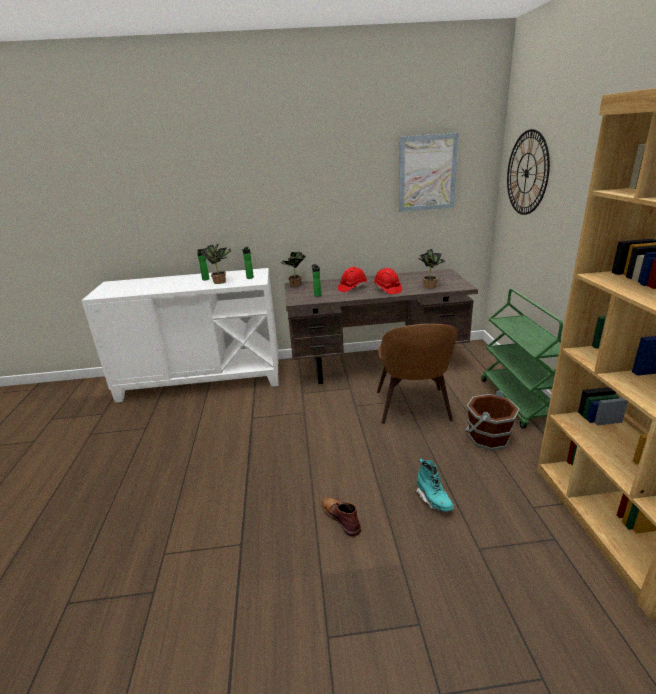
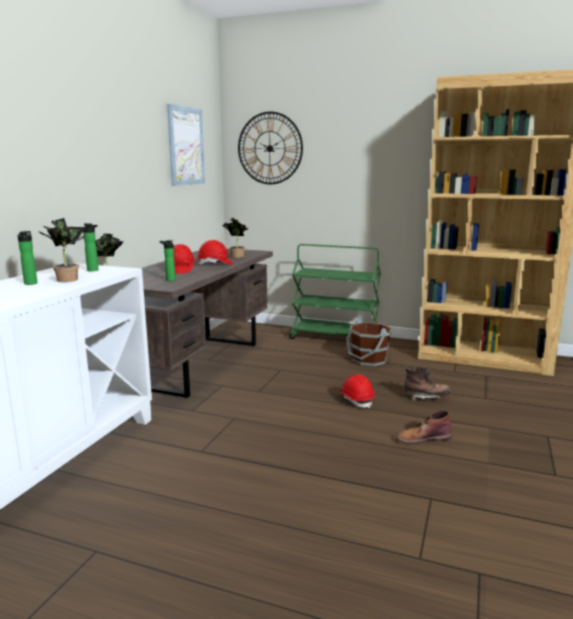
camera: 65 degrees left, 10 degrees down
brown chair [377,324,457,424] -> none
turquoise boot [416,459,454,512] -> brown boot [404,366,451,401]
none -> red hard hat [340,374,375,408]

